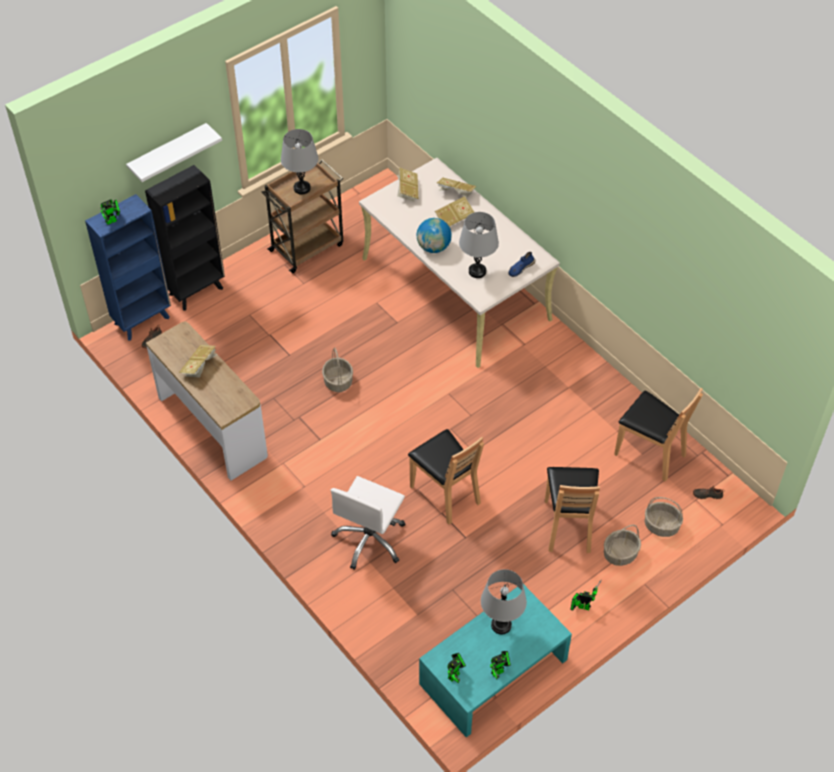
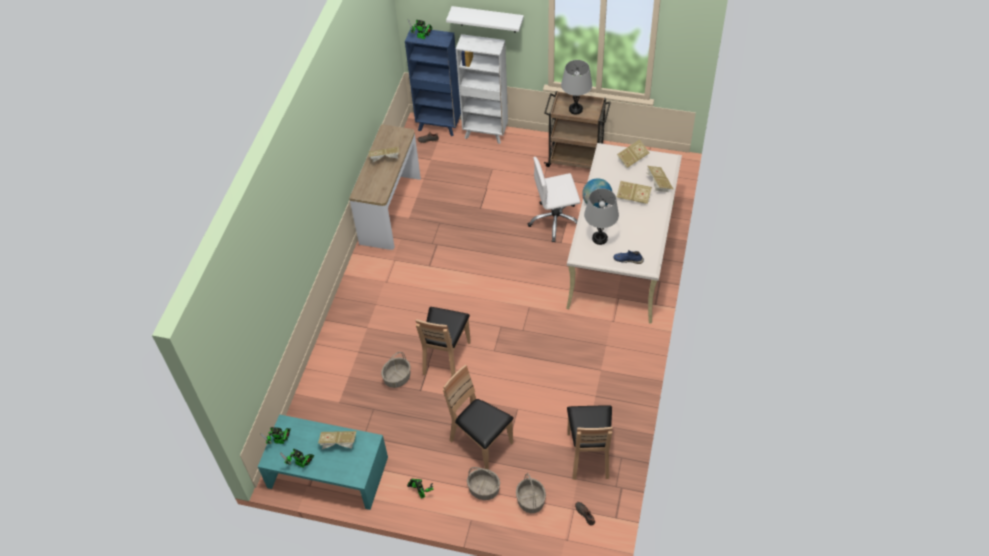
camera: 55 degrees right, 0 degrees up
black bookcase [145,165,225,311] -> white bookcase [456,34,508,144]
basket [322,348,353,392] -> basket moved to [381,352,410,388]
white office chair [331,476,405,570] -> white office chair moved to [528,157,580,242]
grey table lamp [481,569,527,634] -> book [318,431,356,449]
brown chair [545,467,600,553] -> brown chair turned 75 degrees clockwise [443,365,514,470]

